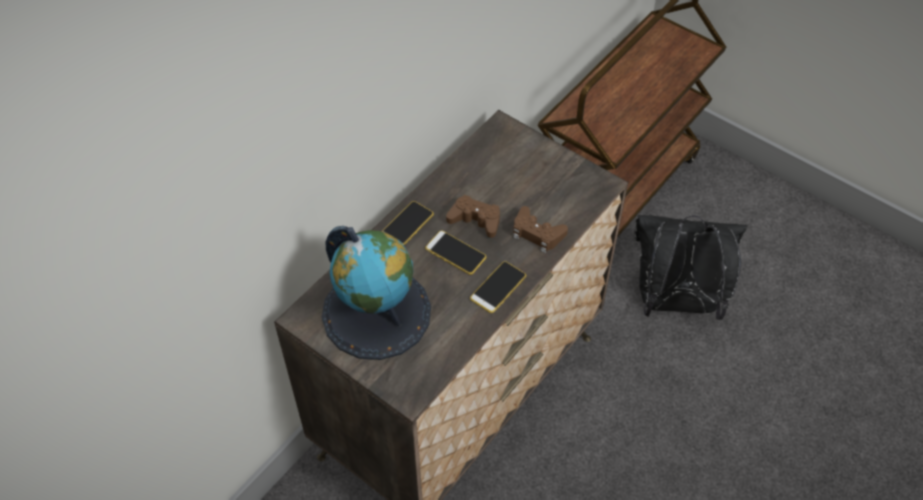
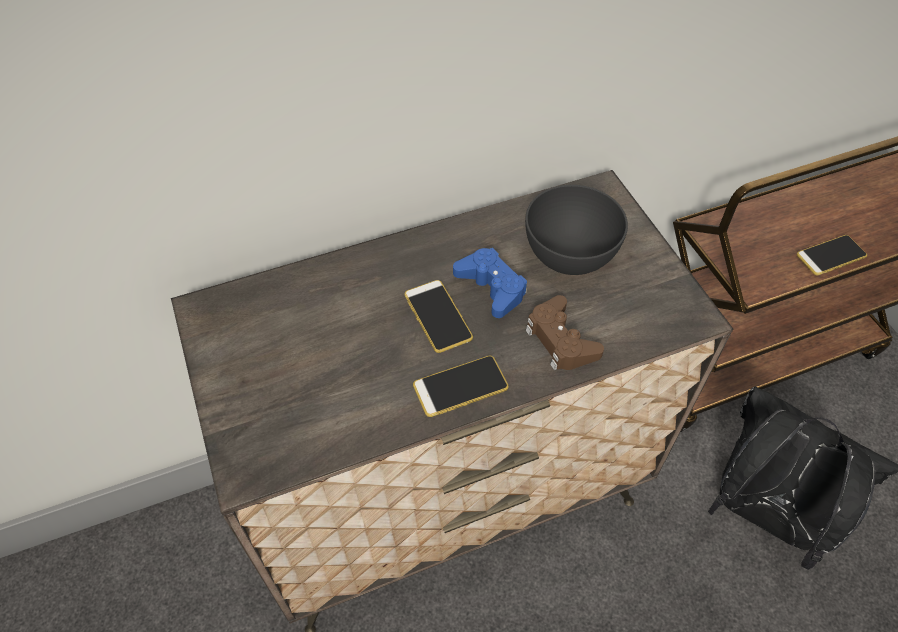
camera: 30 degrees right, 0 degrees up
globe [322,226,431,360] -> none
phone [382,201,434,245] -> phone moved to [797,235,867,275]
brown game controller [446,195,500,238] -> blue game controller [453,248,527,318]
none -> grey bowl [525,185,628,275]

